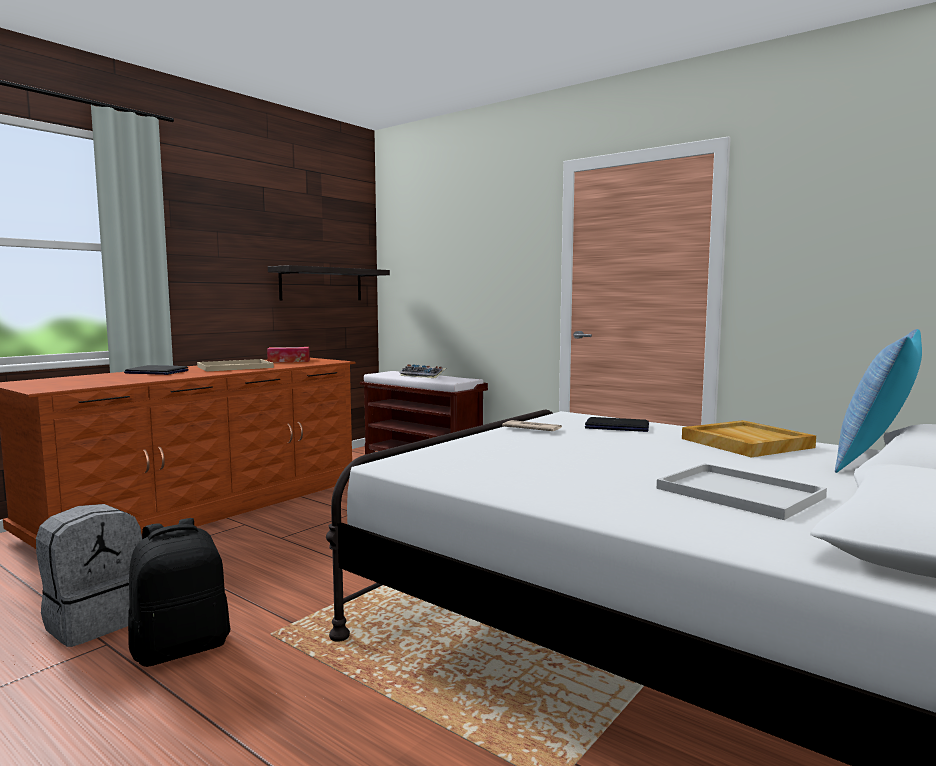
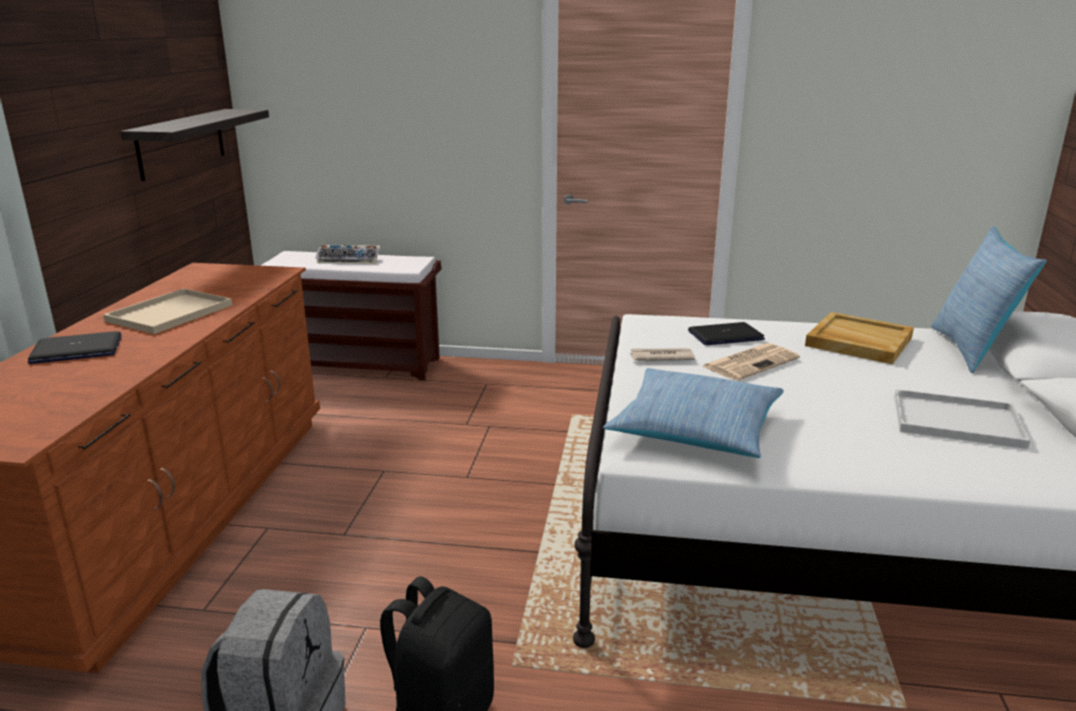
camera: 30 degrees left, 15 degrees up
tissue box [267,347,310,362] -> none
none -> pillow [603,368,784,458]
none -> newspaper [703,343,800,381]

